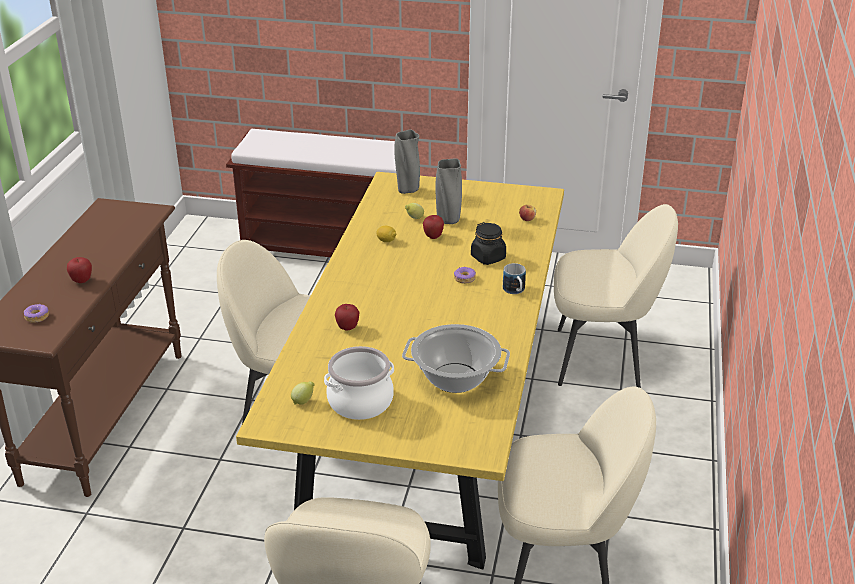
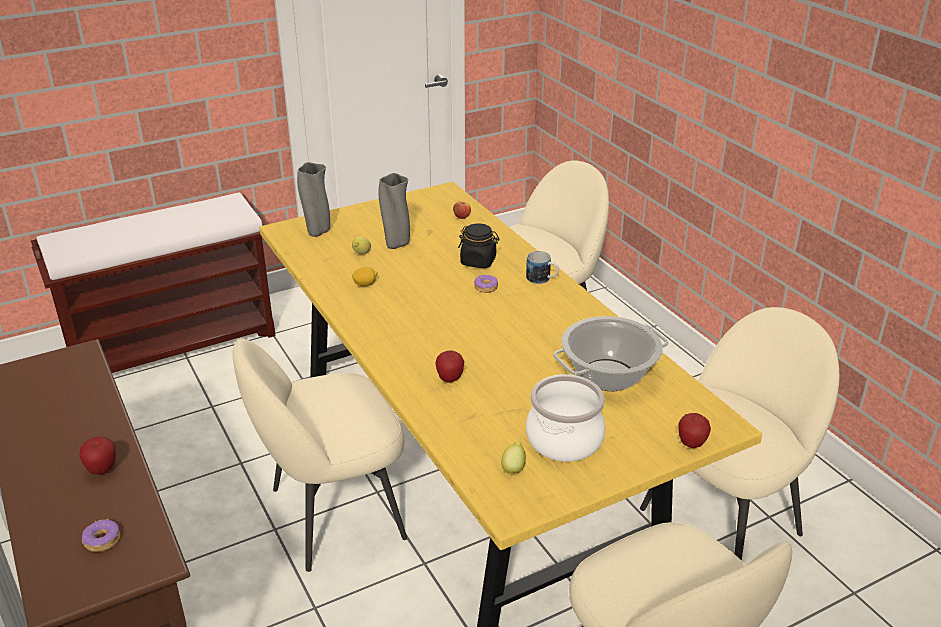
camera: 40 degrees left, 0 degrees up
apple [423,215,444,239] -> apple moved to [678,413,711,448]

